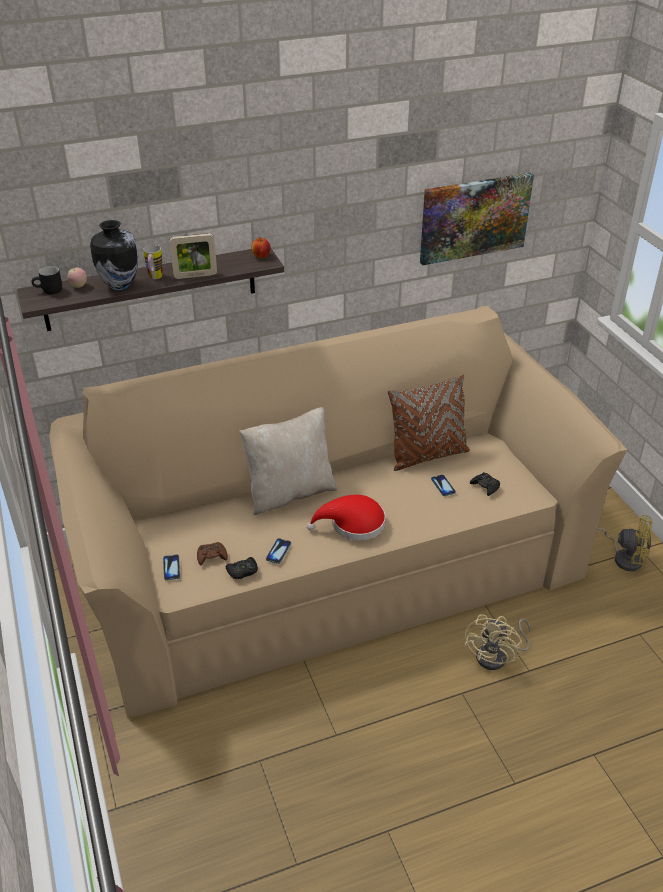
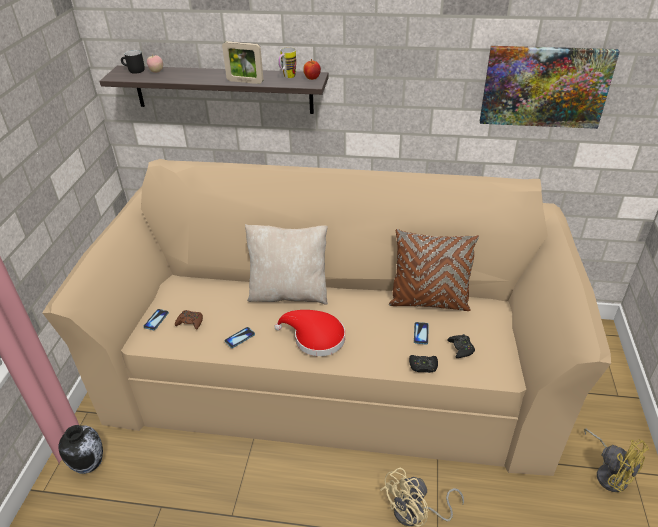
camera: 30 degrees right, 0 degrees up
vase [90,220,138,290] -> vase moved to [59,425,103,474]
mug [143,245,163,279] -> mug moved to [278,47,296,78]
black game controller [226,557,258,579] -> black game controller moved to [409,355,438,373]

